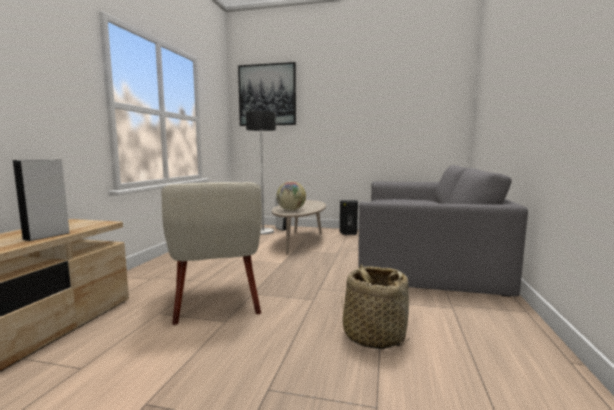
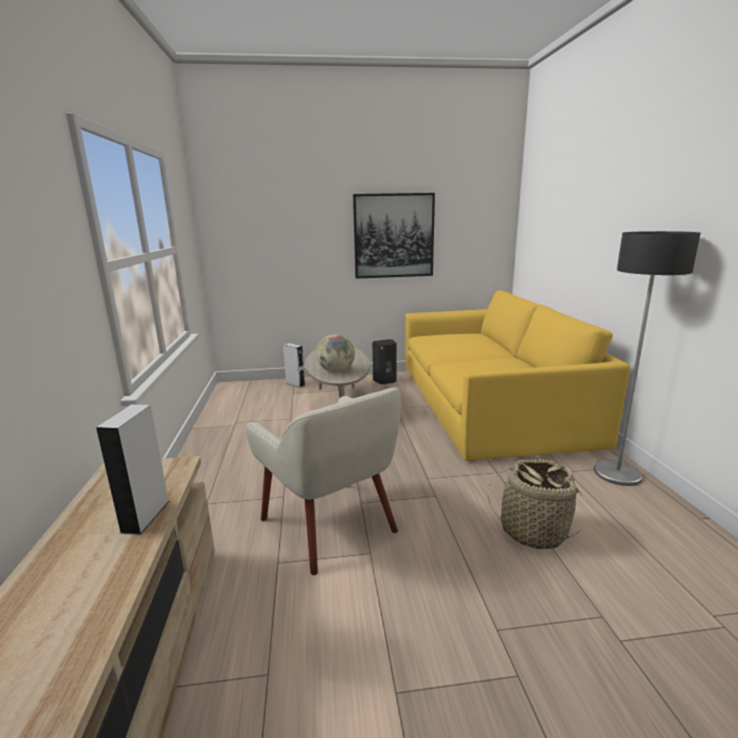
camera: 20 degrees left, 10 degrees up
picture [238,62,296,126] -> picture moved to [353,193,435,279]
floor lamp [246,111,276,235] -> floor lamp moved to [594,231,701,486]
grey sofa [358,165,528,297] -> yellow sofa [405,290,630,461]

